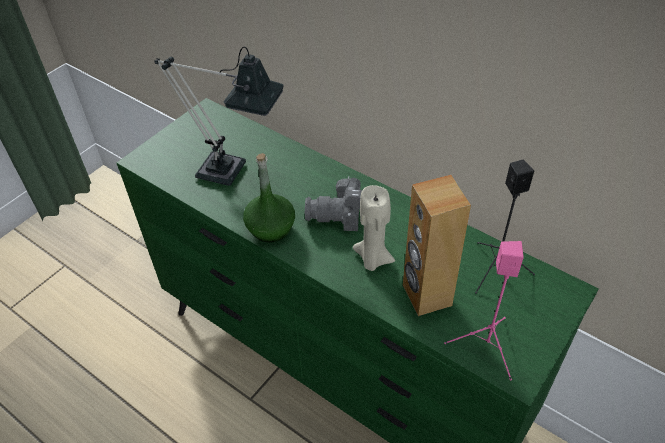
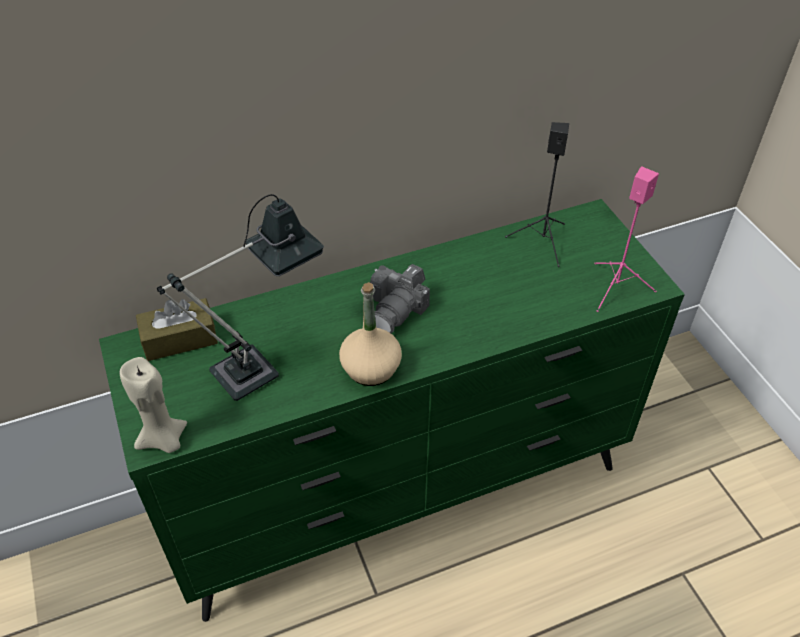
camera: 60 degrees left, 0 degrees up
green bottle [243,153,295,242] -> beige bottle [339,282,402,386]
beige candle [353,185,395,271] -> beige candle moved to [120,357,187,453]
brown speaker [403,175,471,316] -> none
none -> brown tissue box [136,298,218,361]

